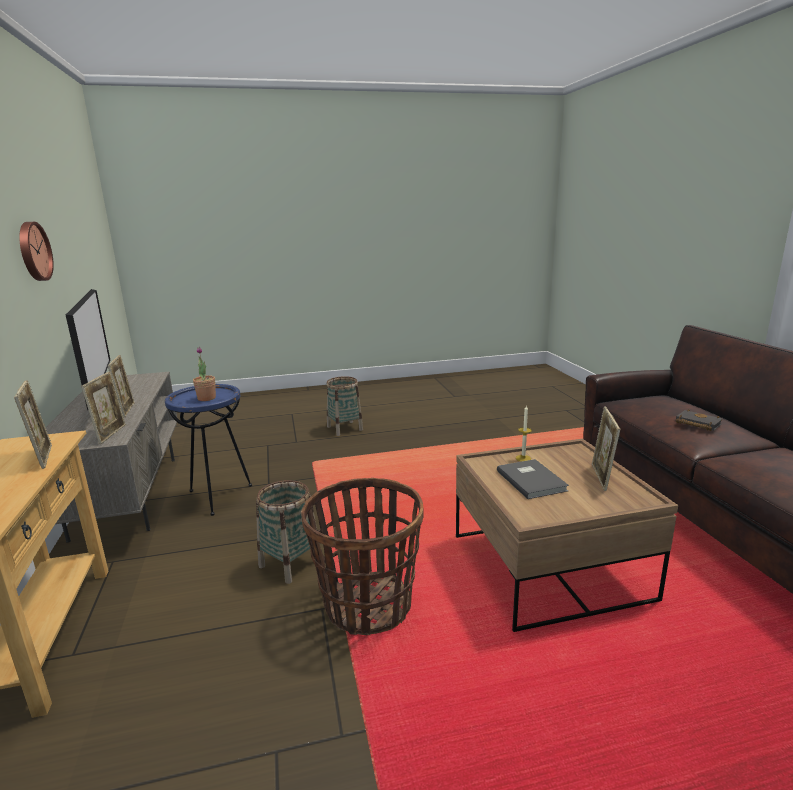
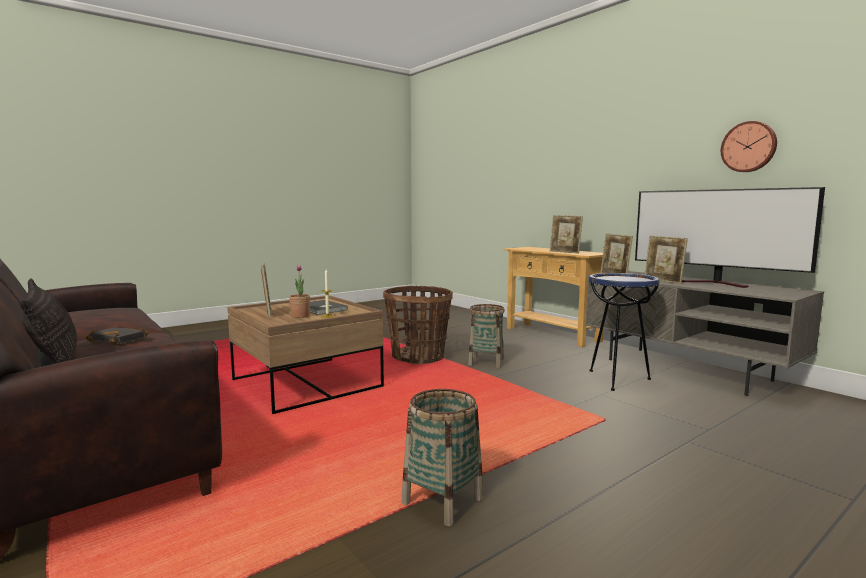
camera: 155 degrees right, 10 degrees down
potted plant [193,347,216,401] -> potted plant moved to [289,265,310,318]
basket [326,376,363,436] -> basket moved to [402,389,483,526]
none -> pillow [19,278,77,363]

